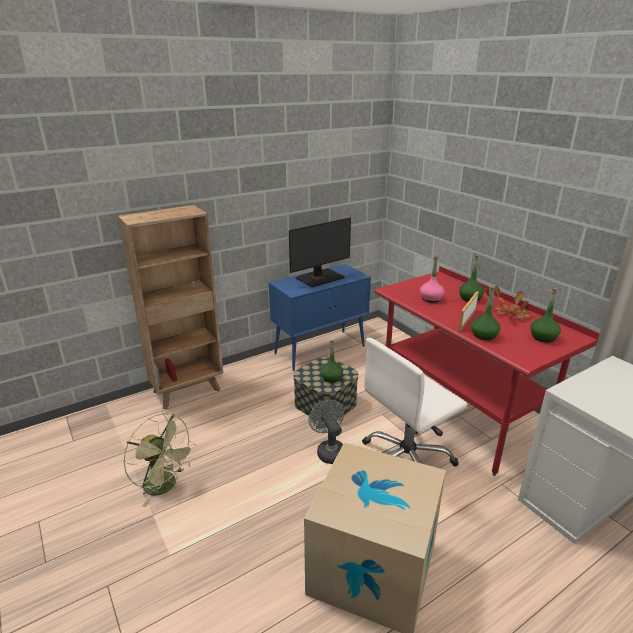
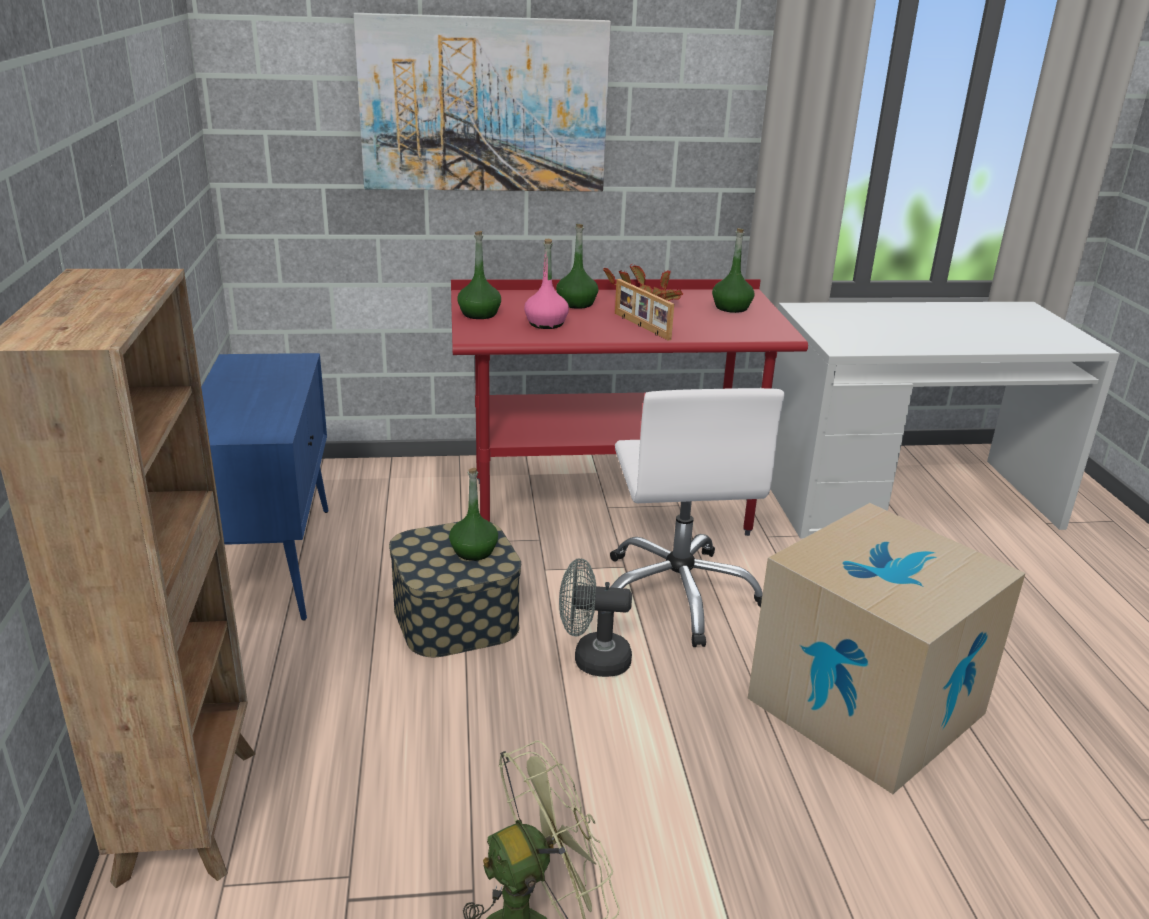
camera: 65 degrees left, 0 degrees up
monitor [289,218,351,287] -> none
green bottle [471,287,501,340] -> green bottle moved to [457,231,501,319]
none -> picture [353,13,611,192]

